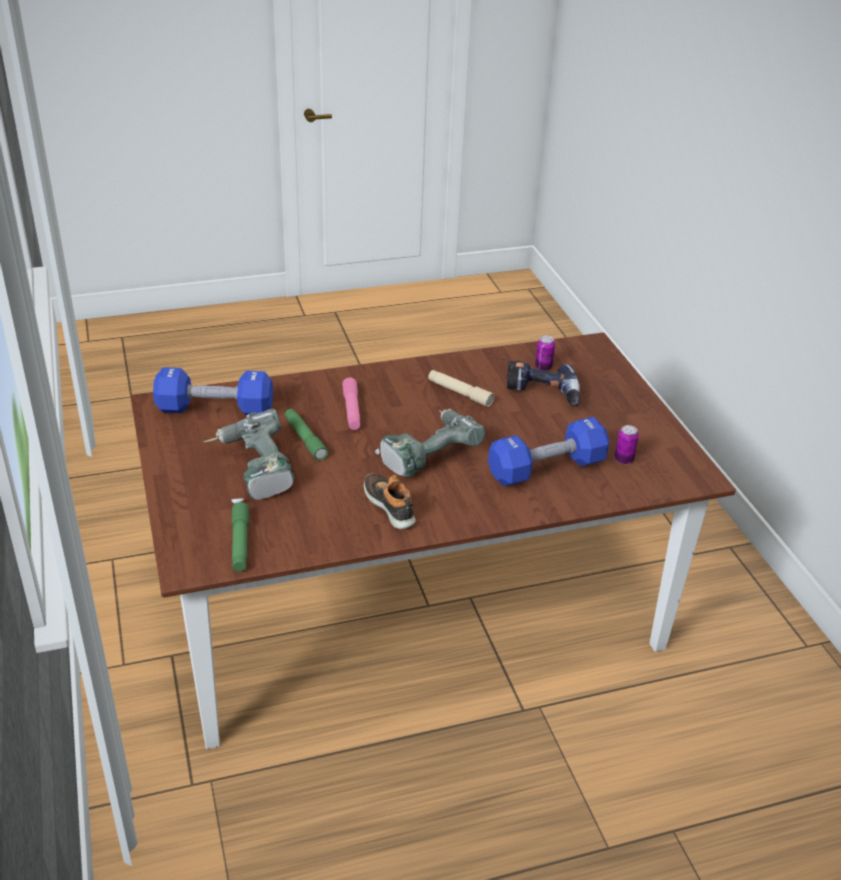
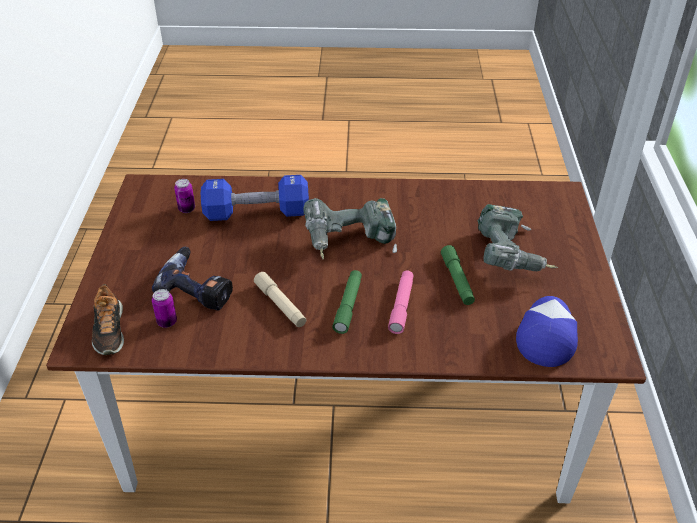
camera: 160 degrees left, 5 degrees up
blue dumbbell [153,367,273,415] -> cap [516,296,578,367]
green flashlight [232,502,249,572] -> green flashlight moved to [332,270,362,334]
shoe [364,473,416,530] -> shoe moved to [92,284,124,355]

